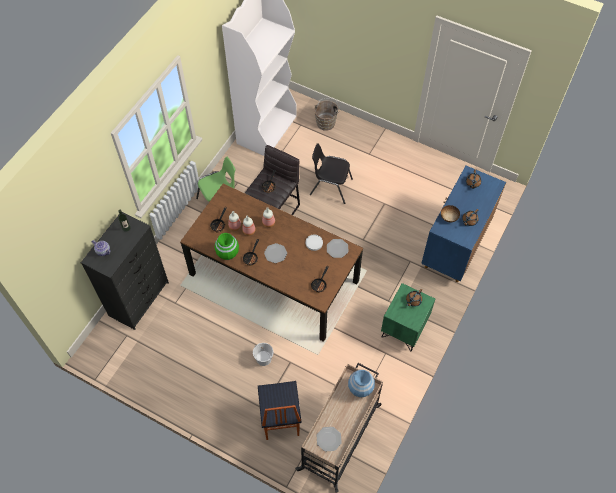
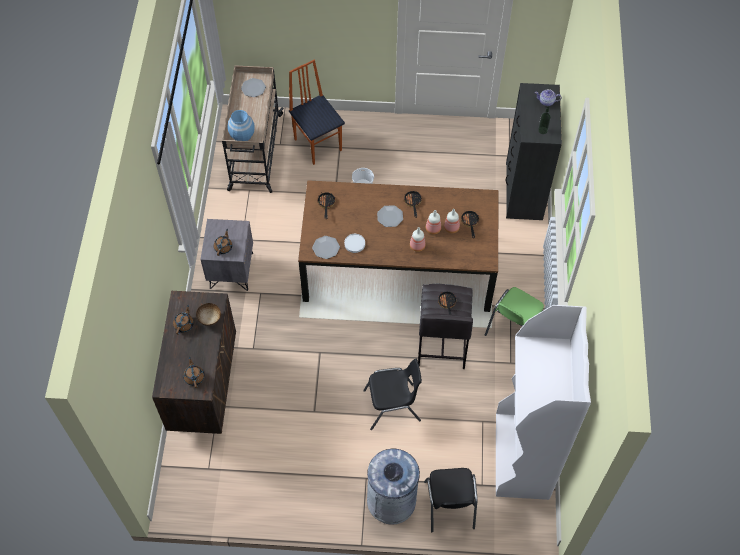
camera: 155 degrees right, 0 degrees up
green vase [215,233,239,260] -> none
brown bucket [314,98,340,131] -> black chair [424,468,477,532]
green nightstand [381,283,435,352] -> grey nightstand [200,219,253,291]
blue cabinet [421,166,506,282] -> brown cabinet [152,291,236,434]
none -> grey trash can [367,449,420,525]

